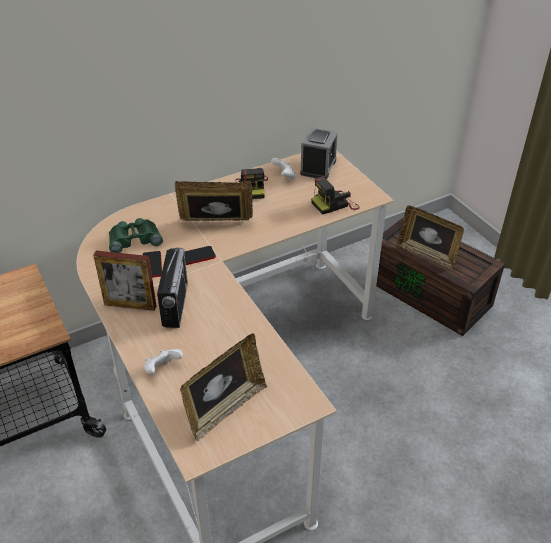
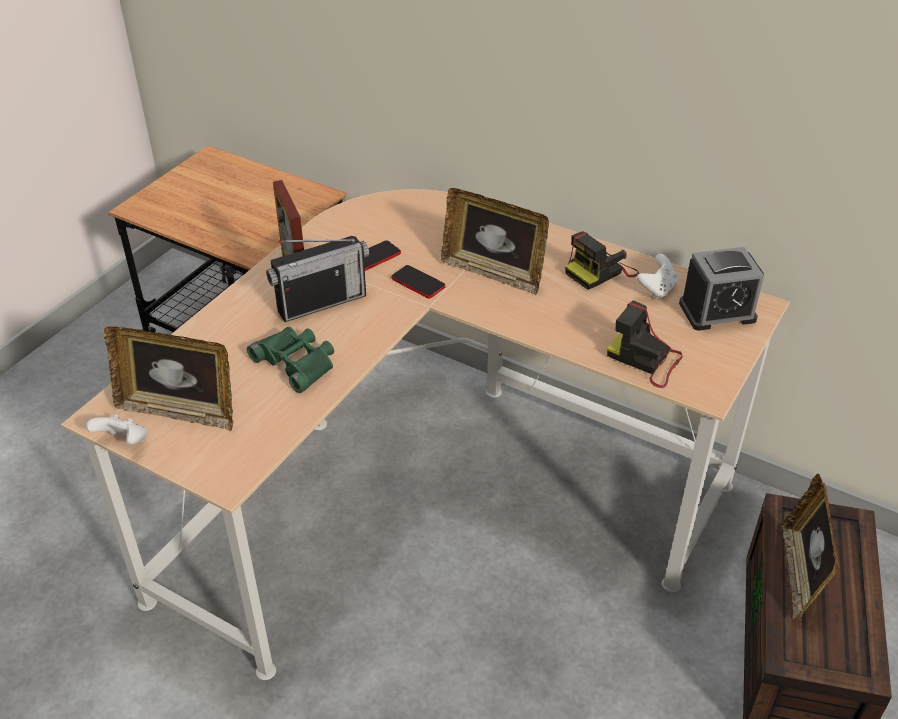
camera: 60 degrees right, 0 degrees up
green binoculars [109,218,163,253] -> green binoculars moved to [247,326,334,393]
white game controller [144,349,183,374] -> white game controller moved to [86,414,147,445]
picture frame [175,181,253,221] -> picture frame turned 150 degrees clockwise [441,188,549,295]

